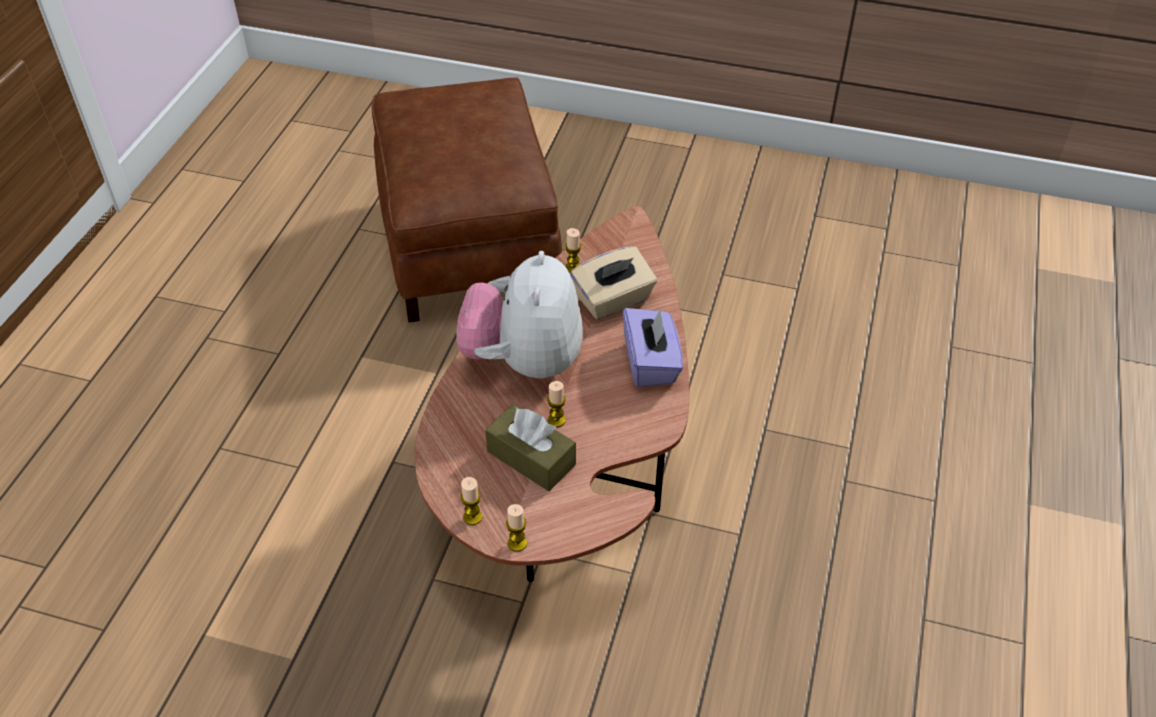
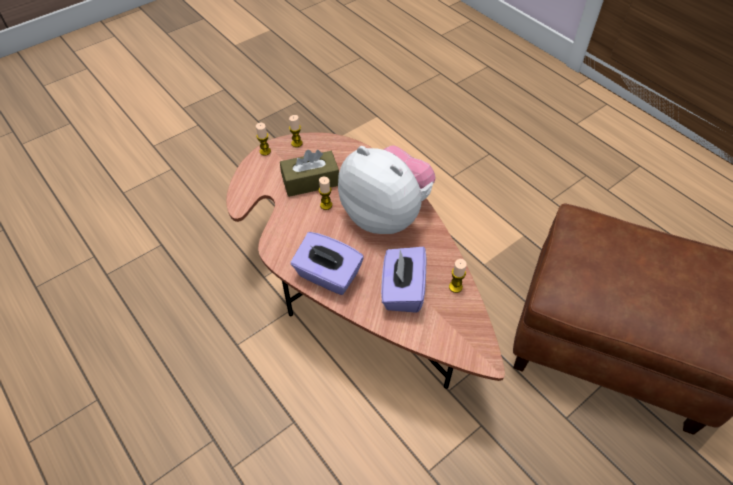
camera: 125 degrees right, 5 degrees up
beige tissue box [571,246,657,320] -> purple tissue box [381,247,426,313]

